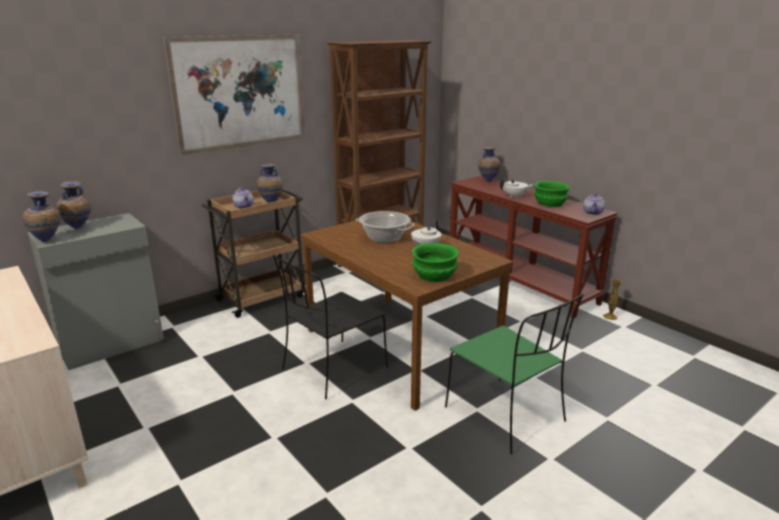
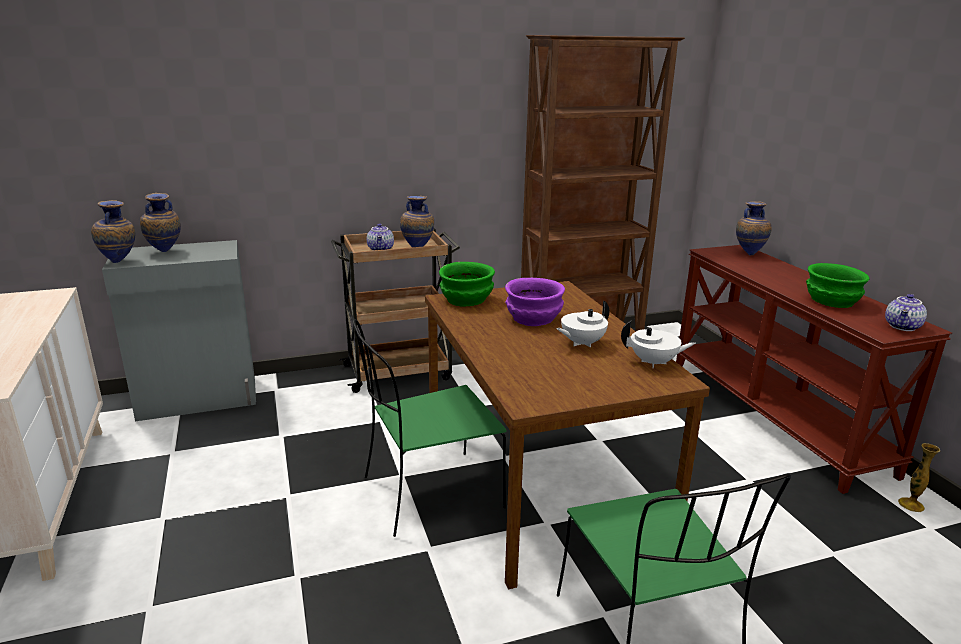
camera: 20 degrees right, 0 degrees up
picture [163,35,305,155] -> none
black chair [272,254,388,399] -> green chair [352,319,507,537]
cooking pot [355,211,415,243] -> purple bowl [505,278,565,326]
green bowl [412,243,459,282] -> green bowl moved to [439,262,495,307]
white teapot [500,177,533,199] -> white teapot moved to [621,321,696,368]

